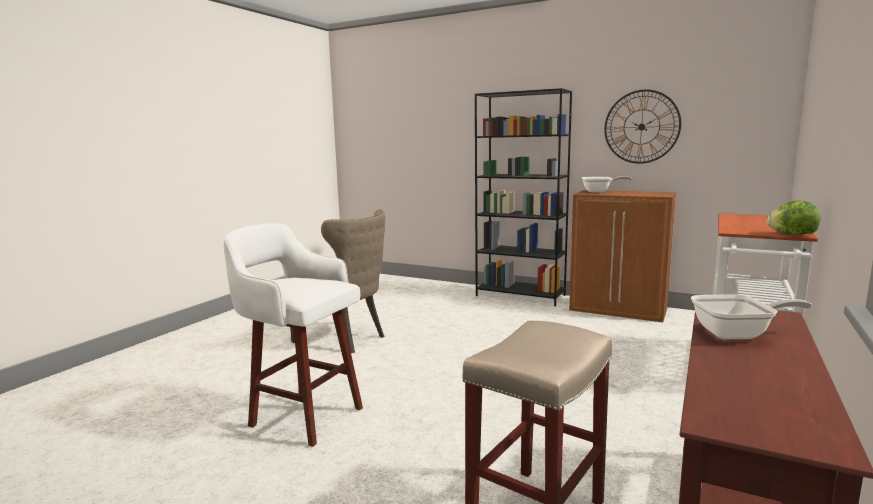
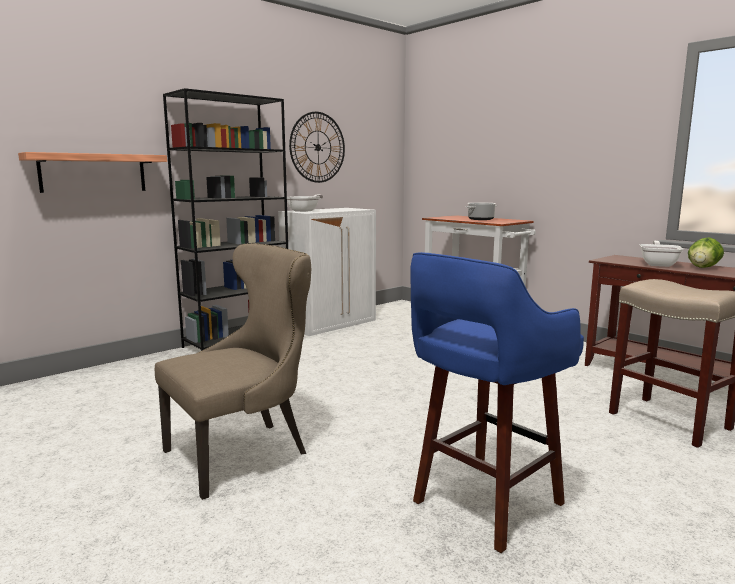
camera: 70 degrees left, 0 degrees up
white stool [224,223,363,447] -> blue stool [410,252,584,553]
brown cabinet [569,190,676,322] -> white cabinet [278,208,376,336]
lettuce [767,200,820,235] -> lettuce moved to [688,237,724,268]
none -> shelf [18,152,167,193]
none -> cooking pot [466,202,497,220]

